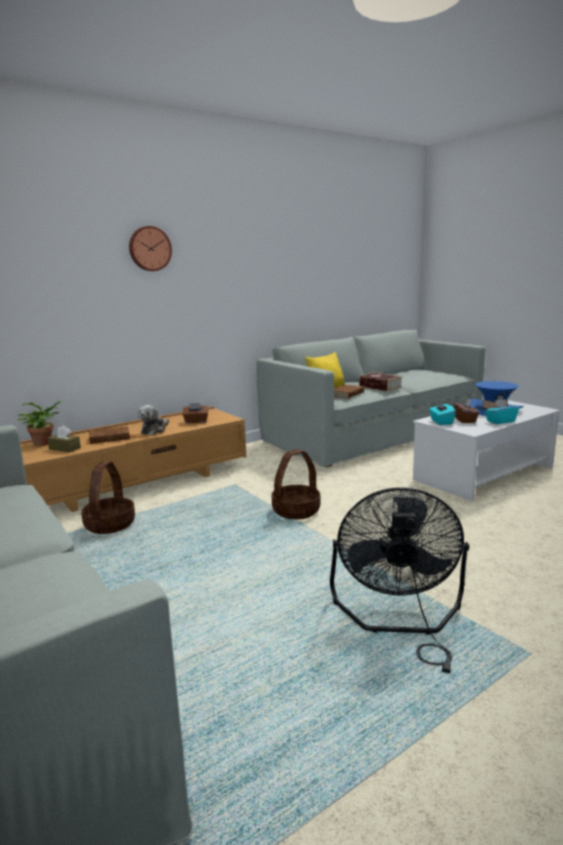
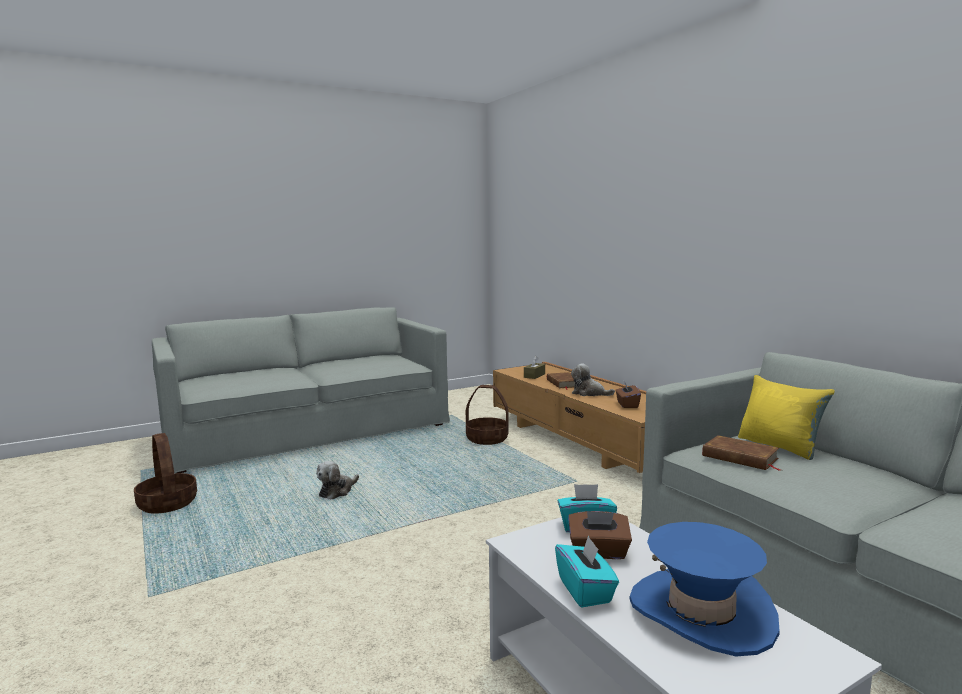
camera: 95 degrees right, 5 degrees down
potted plant [18,400,64,446] -> none
wall clock [129,226,172,271] -> none
basket [272,449,321,520] -> basket moved to [134,433,197,514]
black fan [330,487,469,674] -> none
book [359,372,403,392] -> none
none -> plush toy [316,461,359,499]

